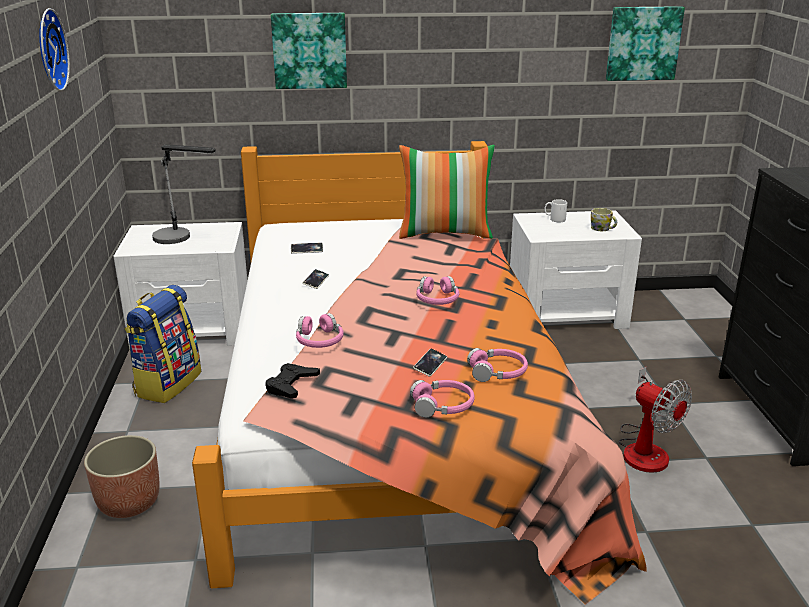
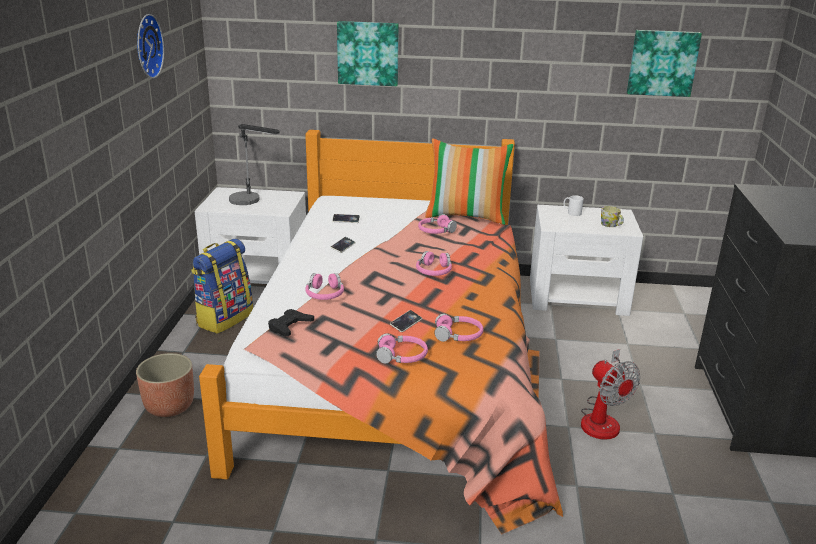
camera: 10 degrees right, 0 degrees up
none -> pink headphones [418,214,457,234]

